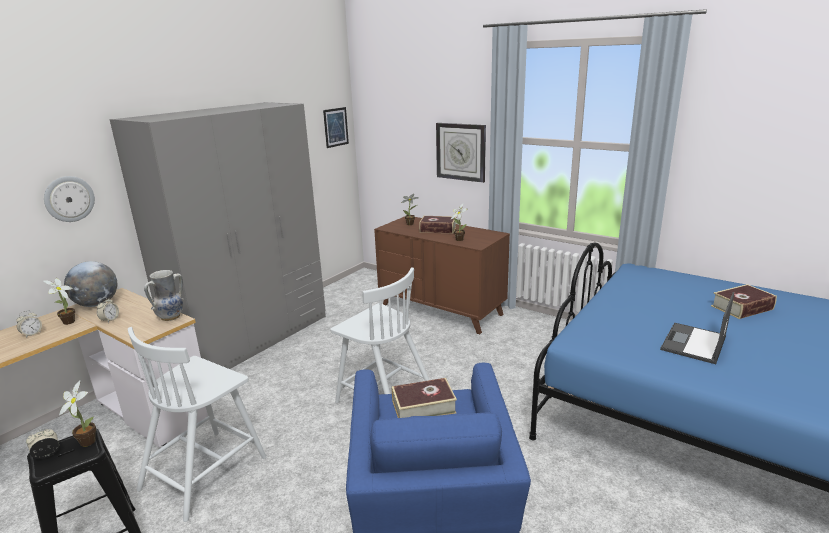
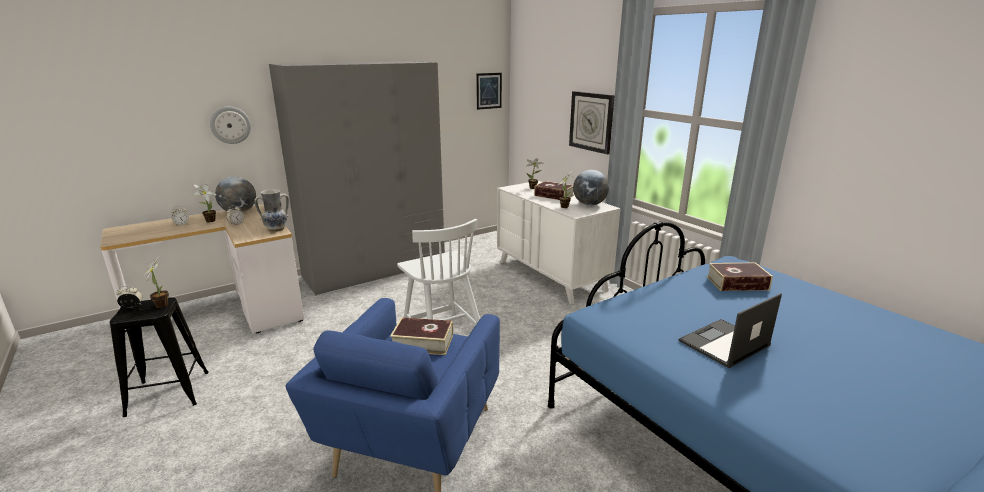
camera: 20 degrees right, 0 degrees up
white chair [128,327,267,522] -> none
brown dresser [374,216,510,334] -> white dresser [497,181,621,304]
book [711,284,777,319] -> book moved to [706,263,773,291]
none -> globe [573,170,609,205]

